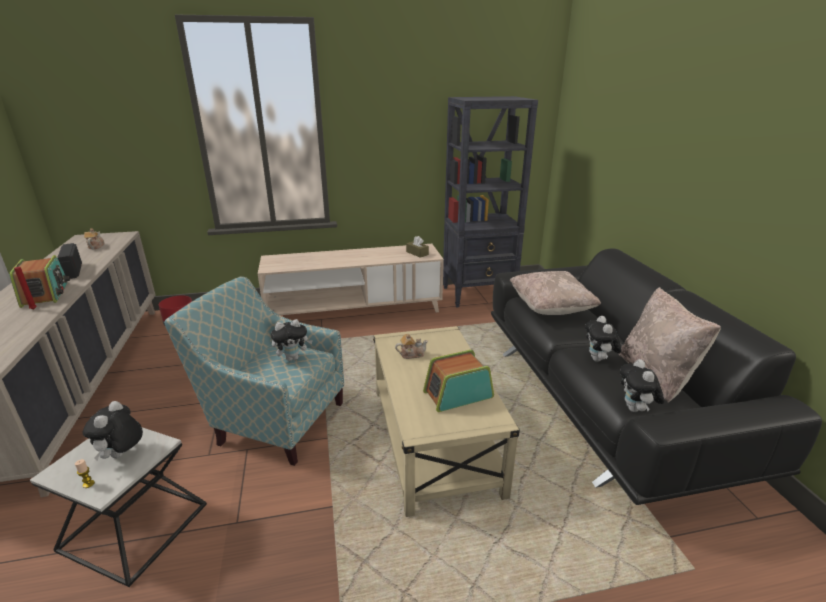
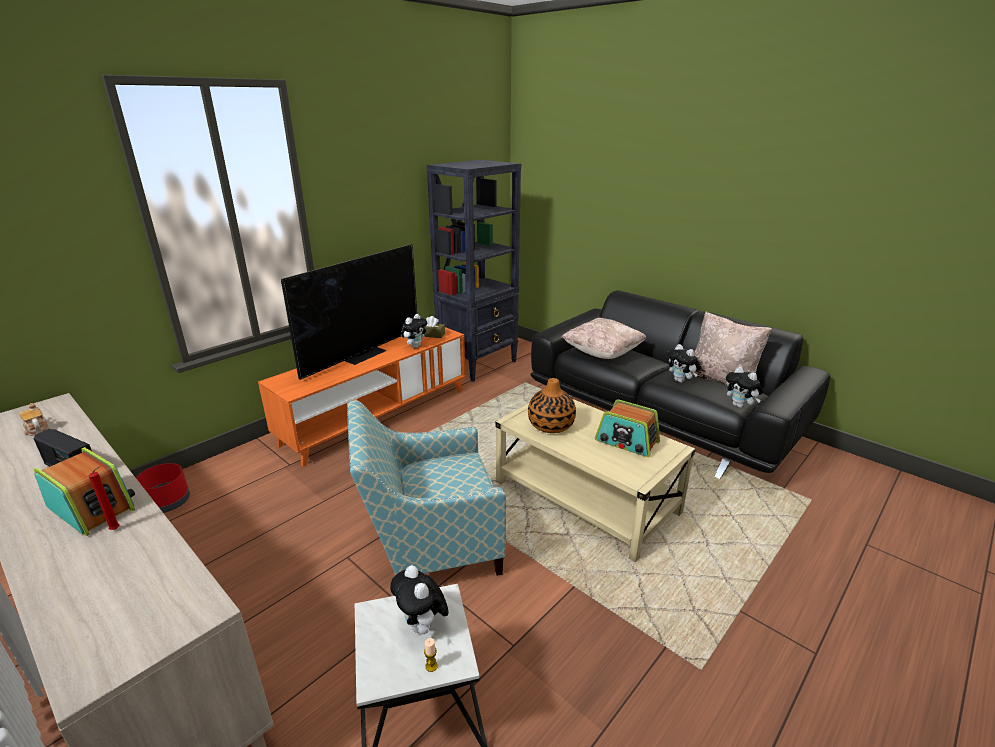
camera: 35 degrees left, 0 degrees up
beige tv stand [258,244,444,315] -> orange tv stand [258,327,465,467]
plush toy [271,319,313,361] -> plush toy moved to [401,314,427,348]
teapot [395,334,428,359] -> vase [528,378,576,433]
radio [423,350,494,412] -> radio turned 90 degrees counterclockwise [595,399,660,457]
none -> television [281,244,417,380]

